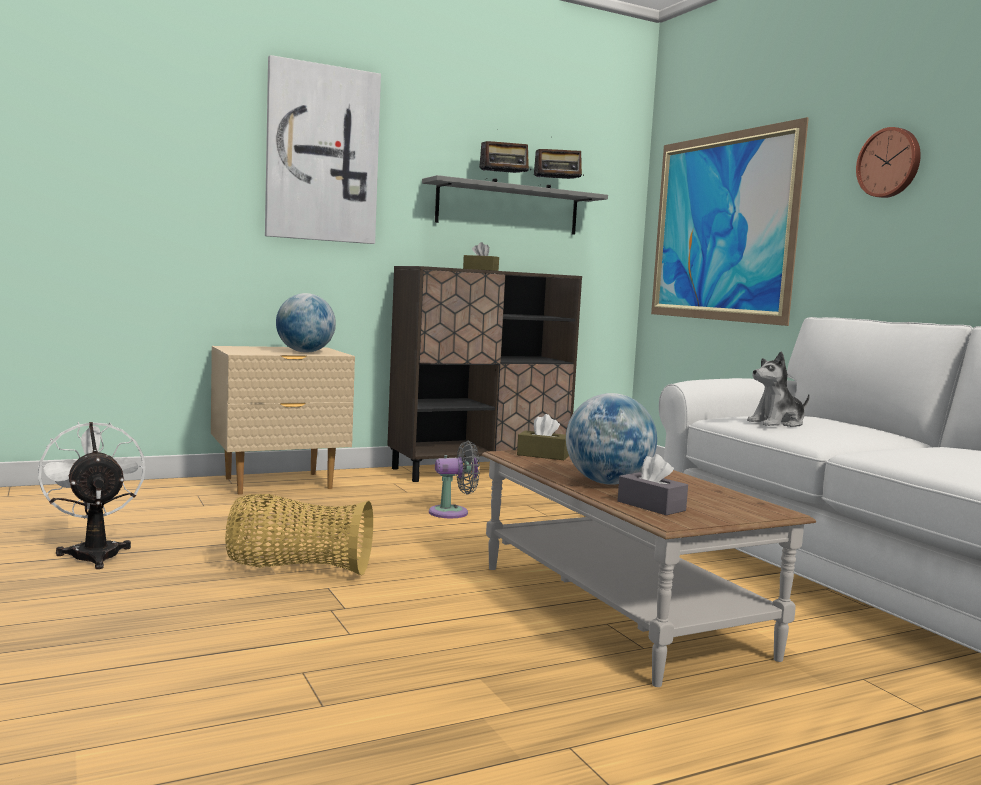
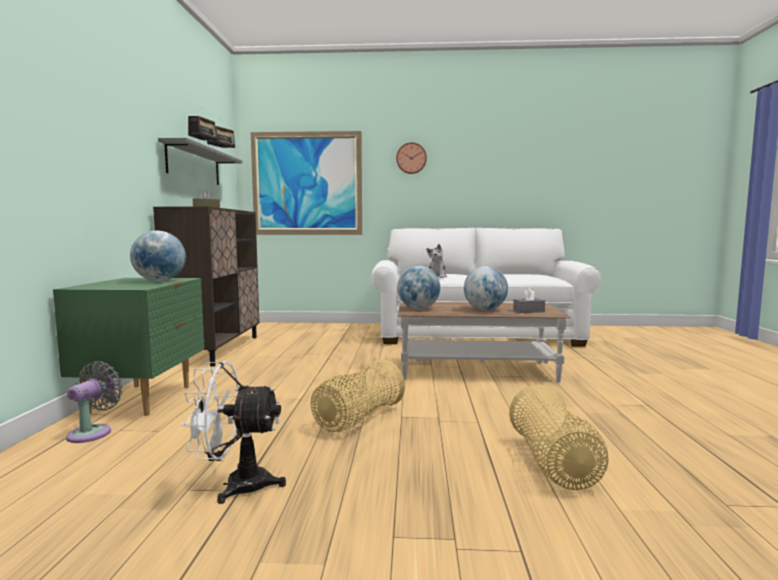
camera: 60 degrees left, 0 degrees up
beige nightstand [211,346,355,495] -> green nightstand [53,278,204,416]
picture [265,55,381,244] -> none
grey fan [429,441,480,518] -> grey fan moved to [66,361,123,443]
brown tissue box [517,414,569,460] -> globe [397,266,440,309]
none -> basket [509,384,609,490]

